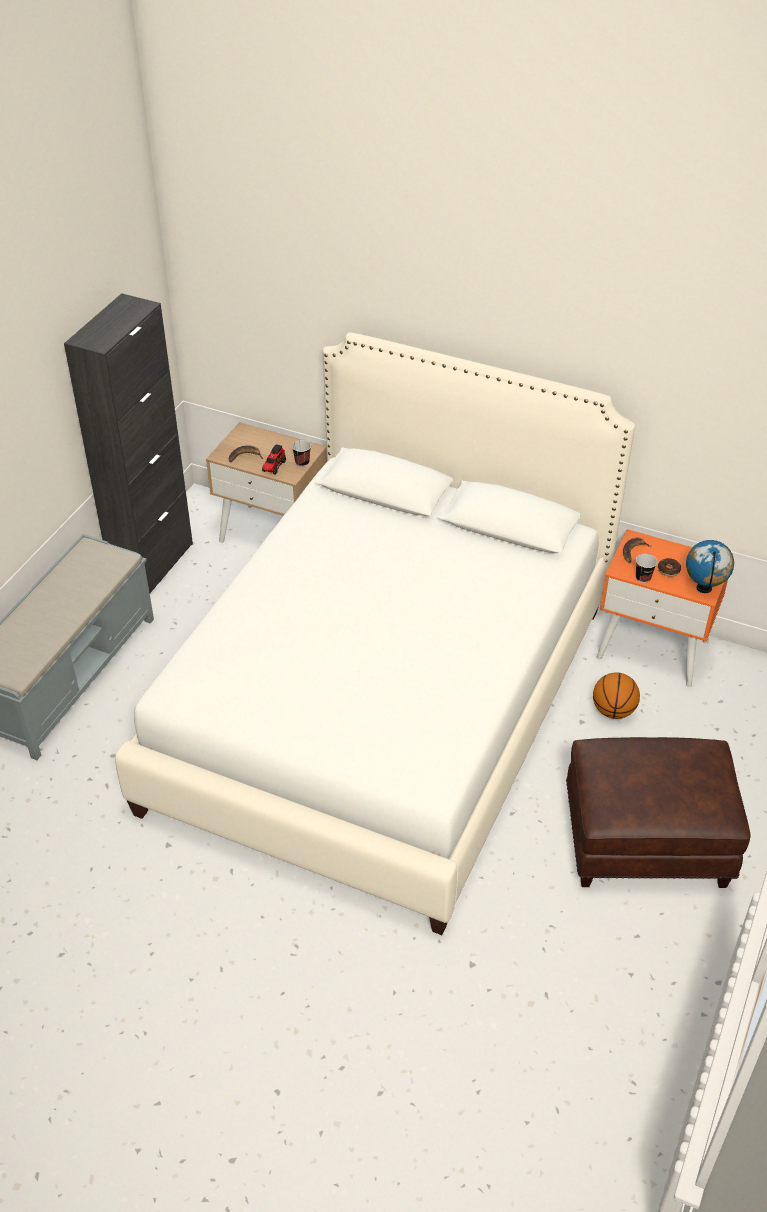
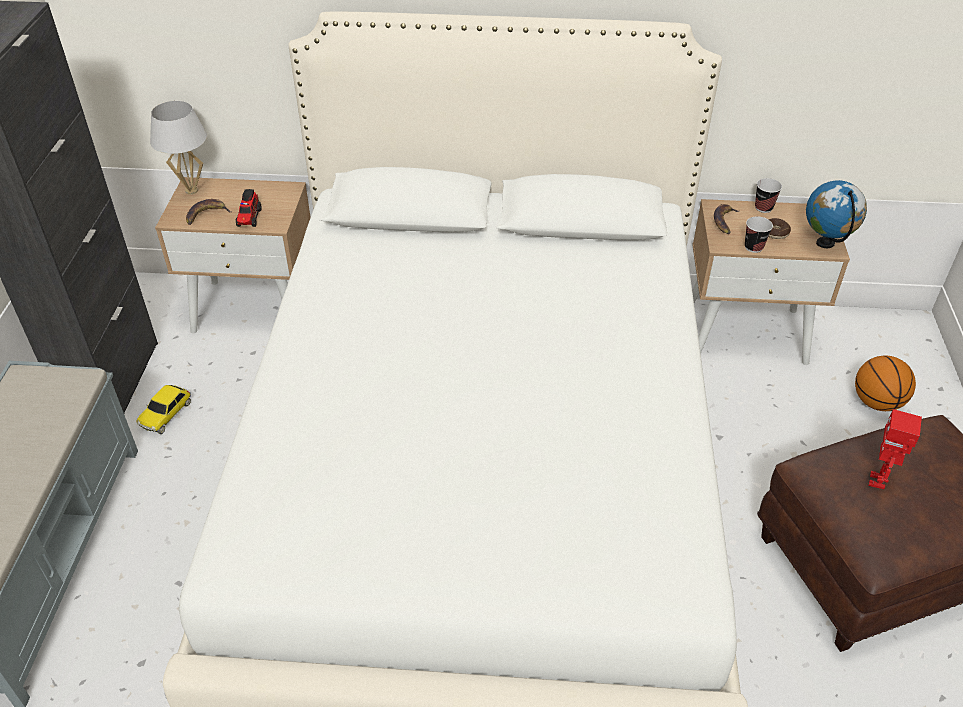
camera: 20 degrees left, 0 degrees up
cup [292,440,311,467] -> cup moved to [755,178,782,213]
basketball [593,672,640,719] -> basketball moved to [855,356,916,411]
orange nightstand [596,529,728,687] -> beige nightstand [692,199,850,365]
none -> toy car [136,385,191,434]
none -> white table lamp [150,101,207,194]
none -> toy robot [869,409,922,489]

